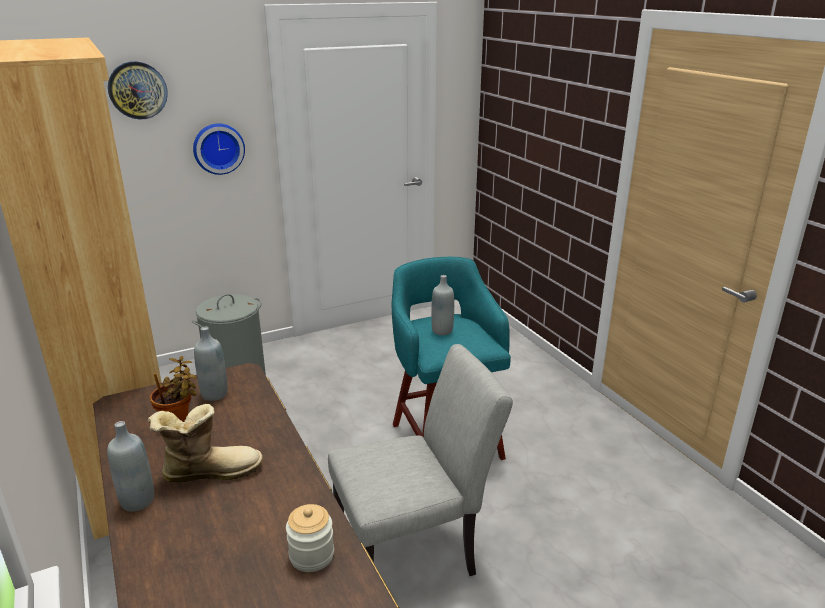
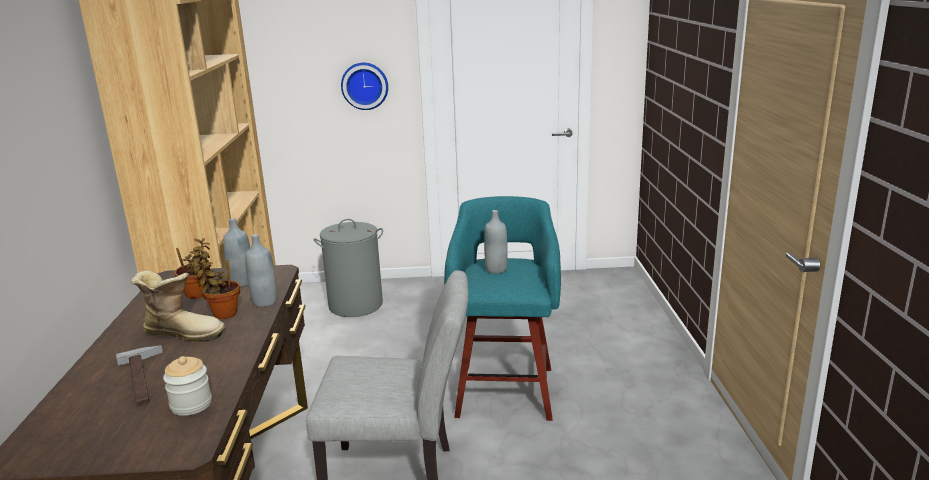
camera: 25 degrees right, 5 degrees down
grey bottle [107,421,154,512] -> grey bottle moved to [245,234,277,307]
wall clock [108,61,168,120] -> none
none -> hammer [116,345,163,405]
none -> potted plant [192,259,240,319]

